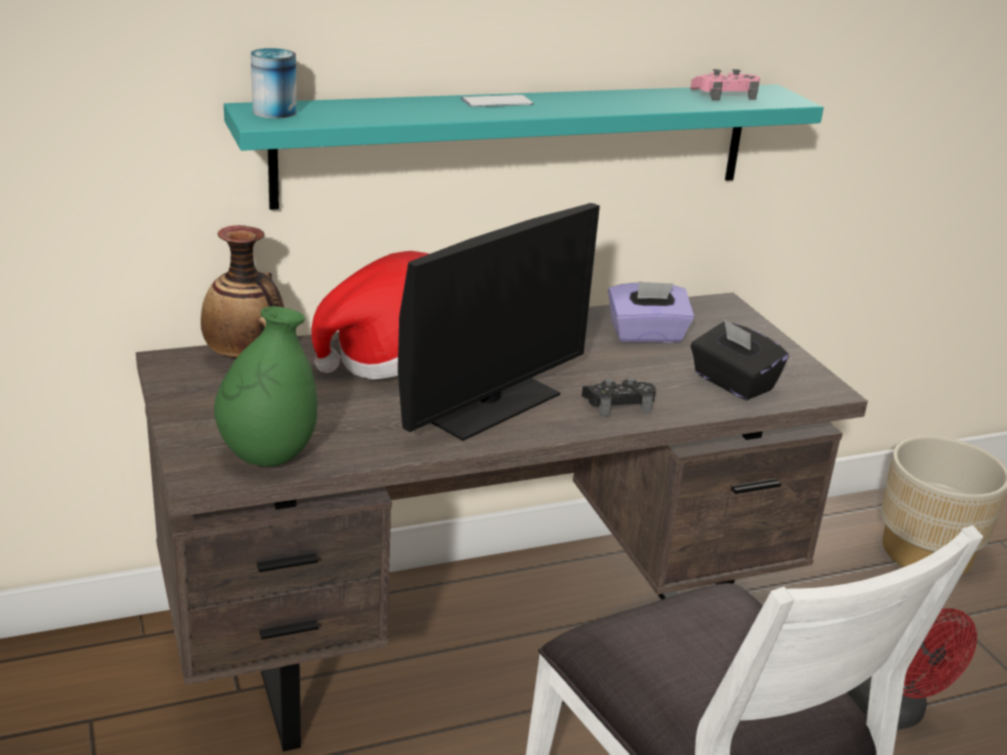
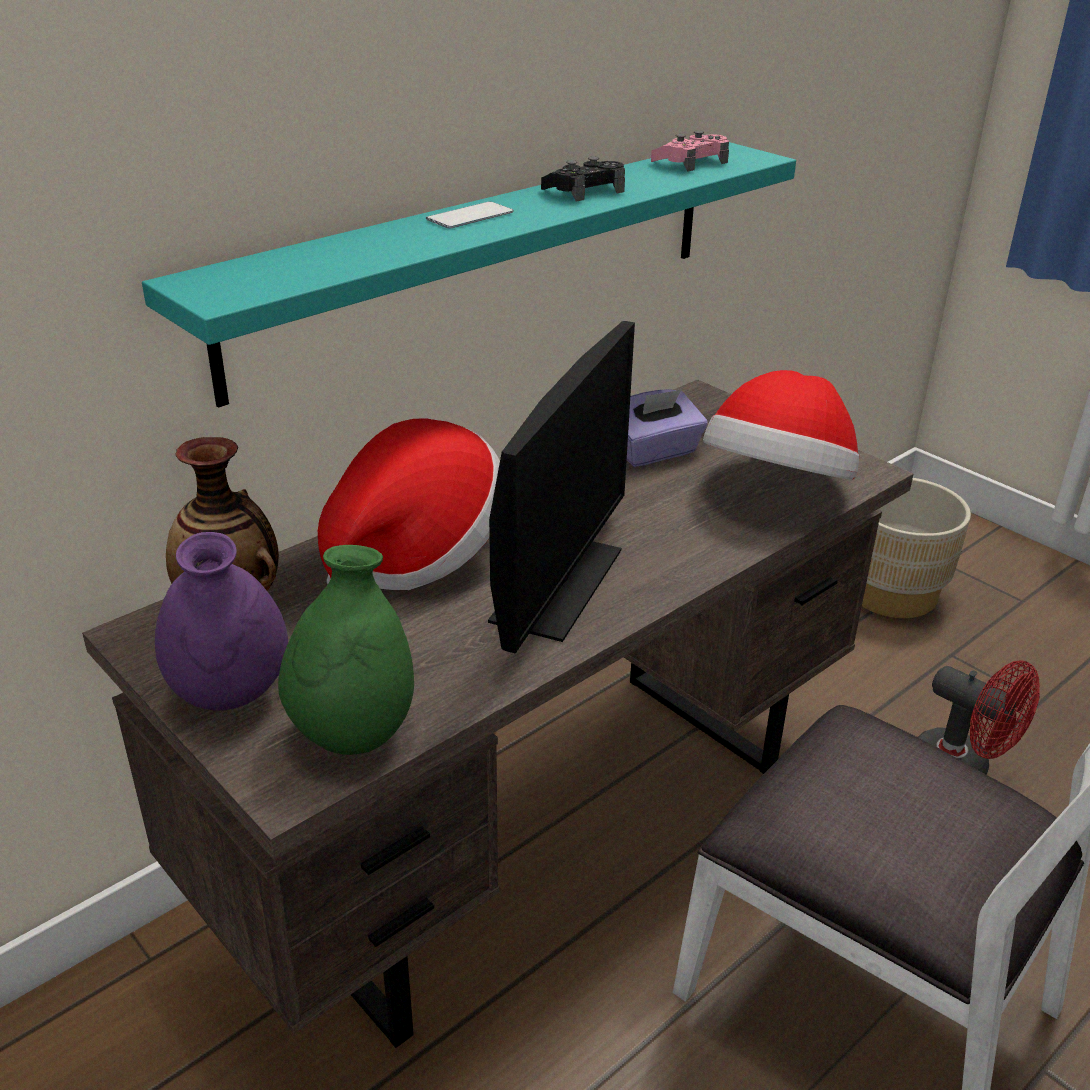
camera: 20 degrees left, 5 degrees up
can [251,48,297,119] -> none
black game controller [582,377,656,417] -> black game controller moved to [541,156,625,202]
black tissue box [691,319,789,400] -> hat [703,370,859,480]
none -> purple vase [155,532,288,711]

